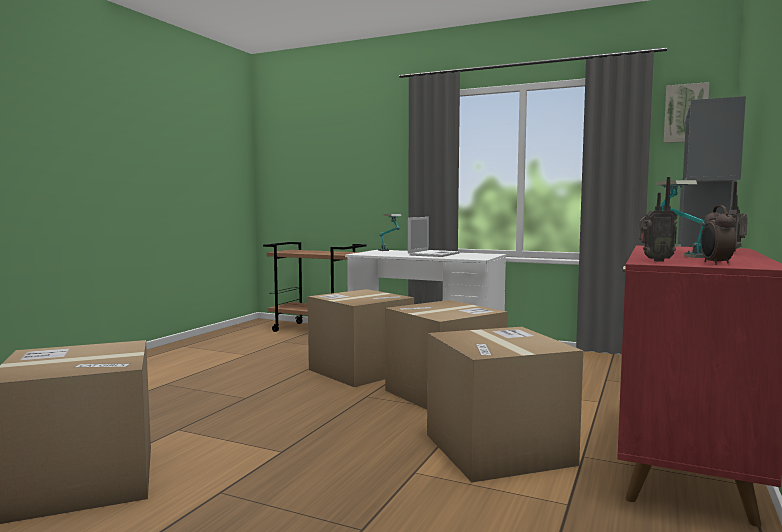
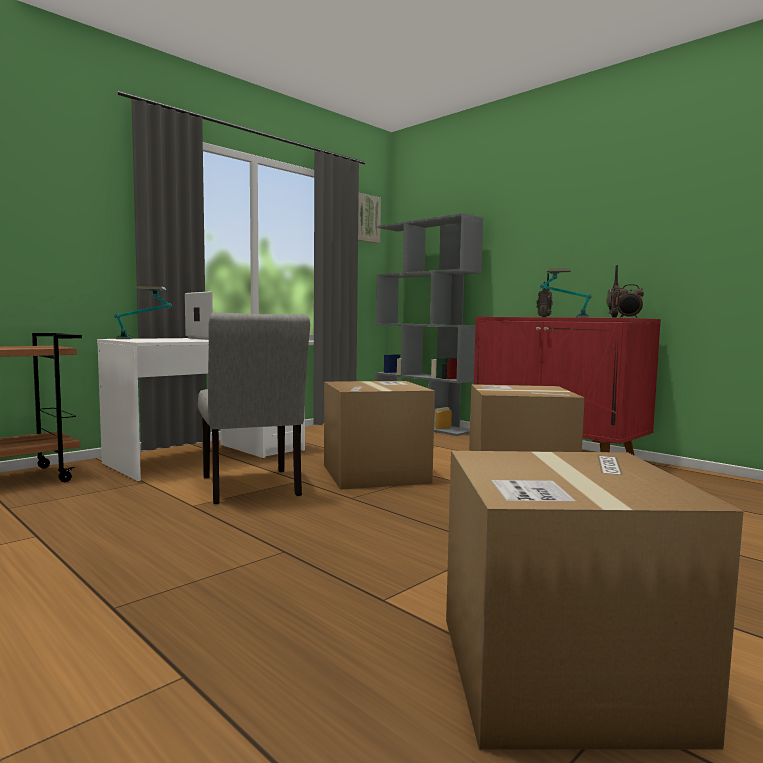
camera: 70 degrees left, 0 degrees up
cardboard box [308,289,414,387] -> grey chair [198,313,310,504]

